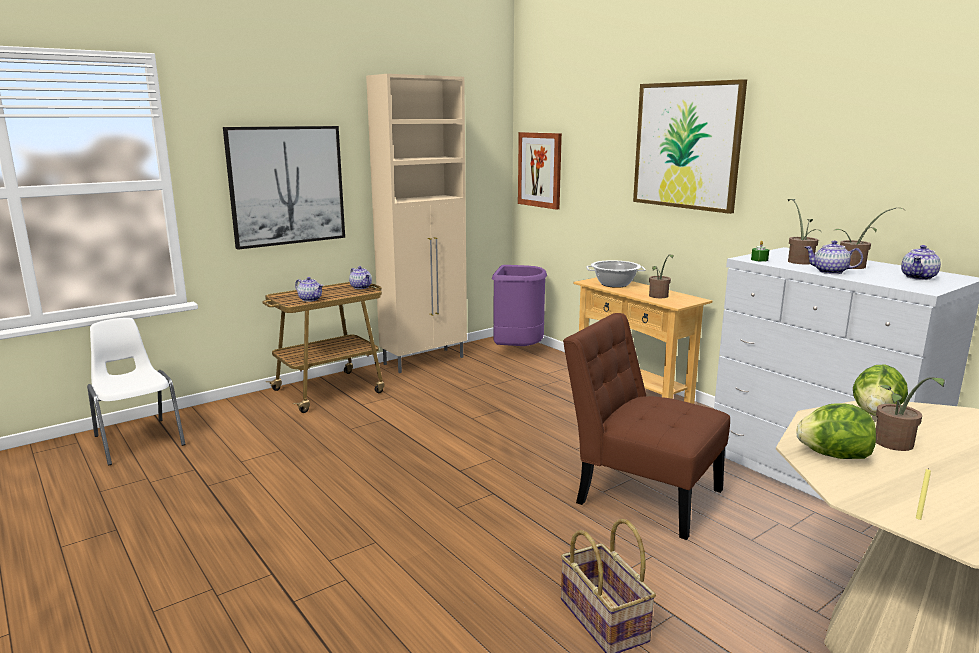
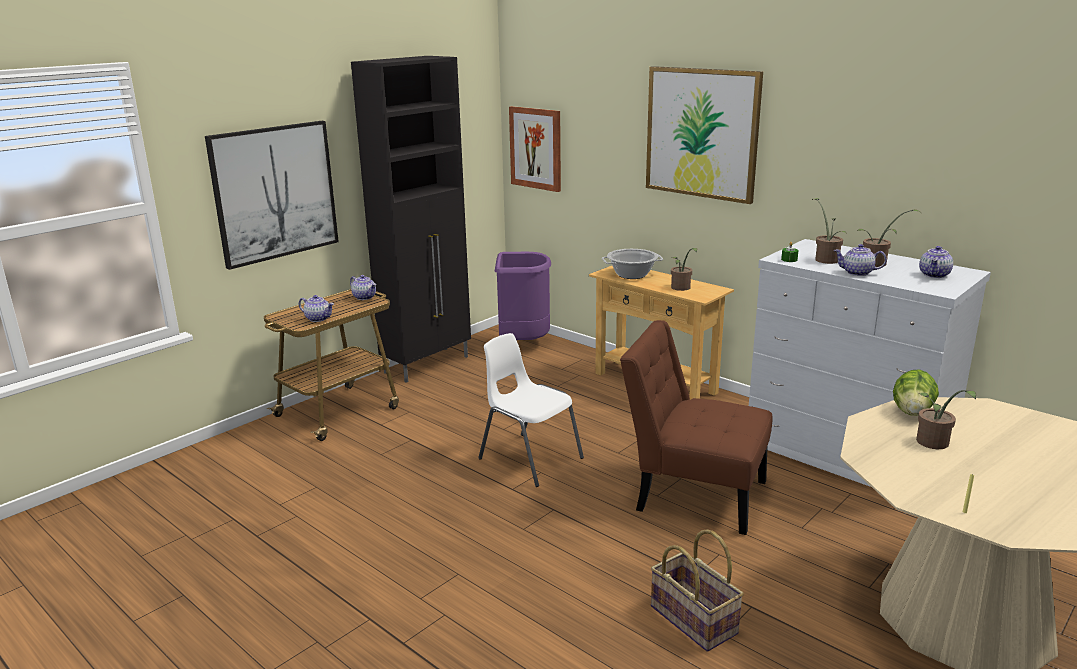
camera: 10 degrees left, 5 degrees up
white chair [87,318,185,466] -> white chair moved to [478,333,584,487]
beige cabinet [366,74,467,373] -> black cabinet [351,56,471,383]
lettuce [796,403,876,459] -> none

